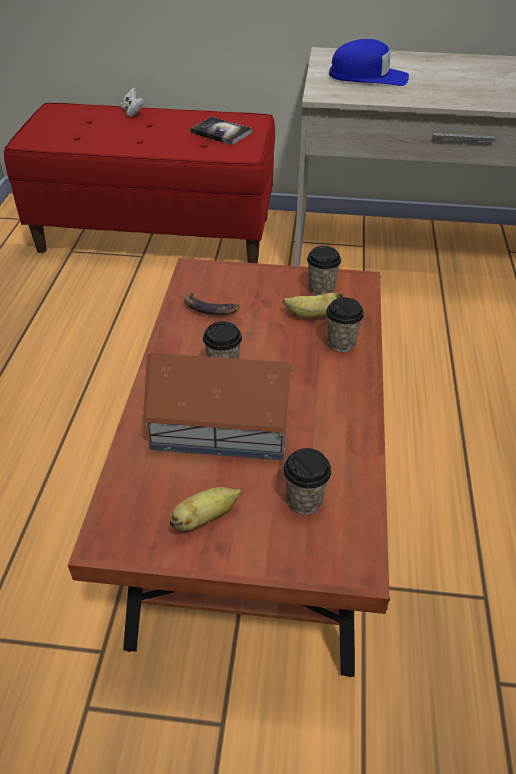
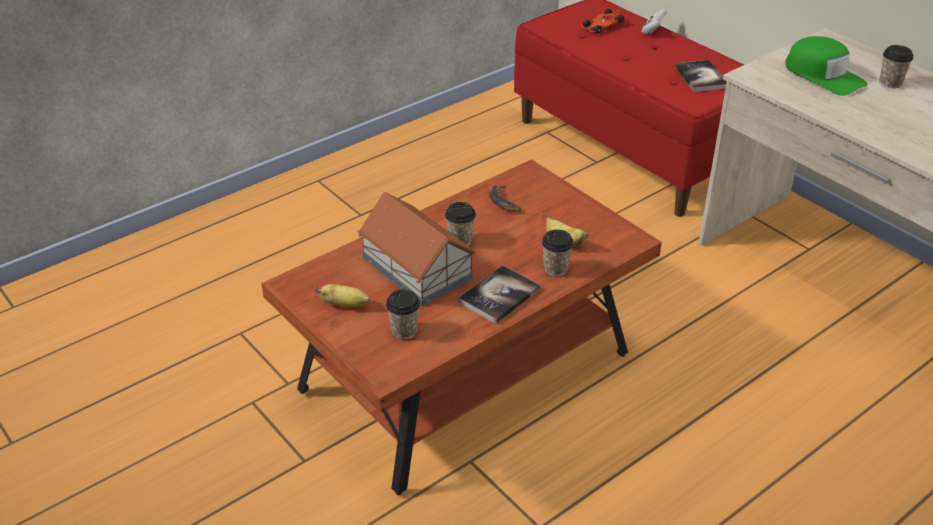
camera: 45 degrees right, 5 degrees down
cup [307,246,341,296] -> cup moved to [879,45,913,88]
blue cap [329,39,409,86] -> green cap [785,36,868,96]
none -> book [459,265,540,324]
none -> toy car [581,9,624,34]

